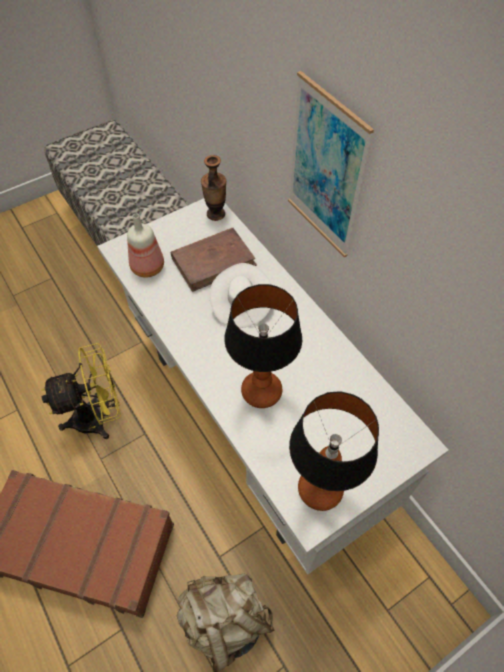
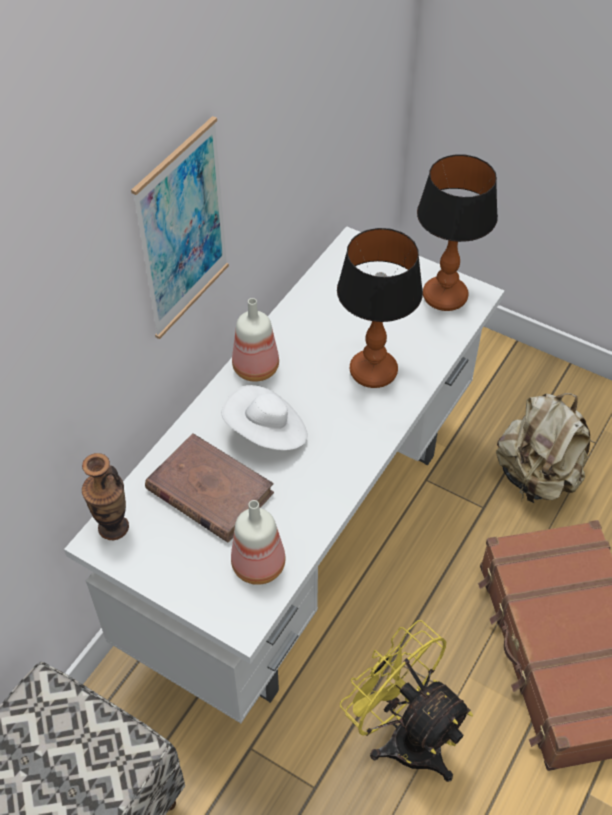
camera: 115 degrees left, 5 degrees down
none -> bottle [232,298,279,382]

